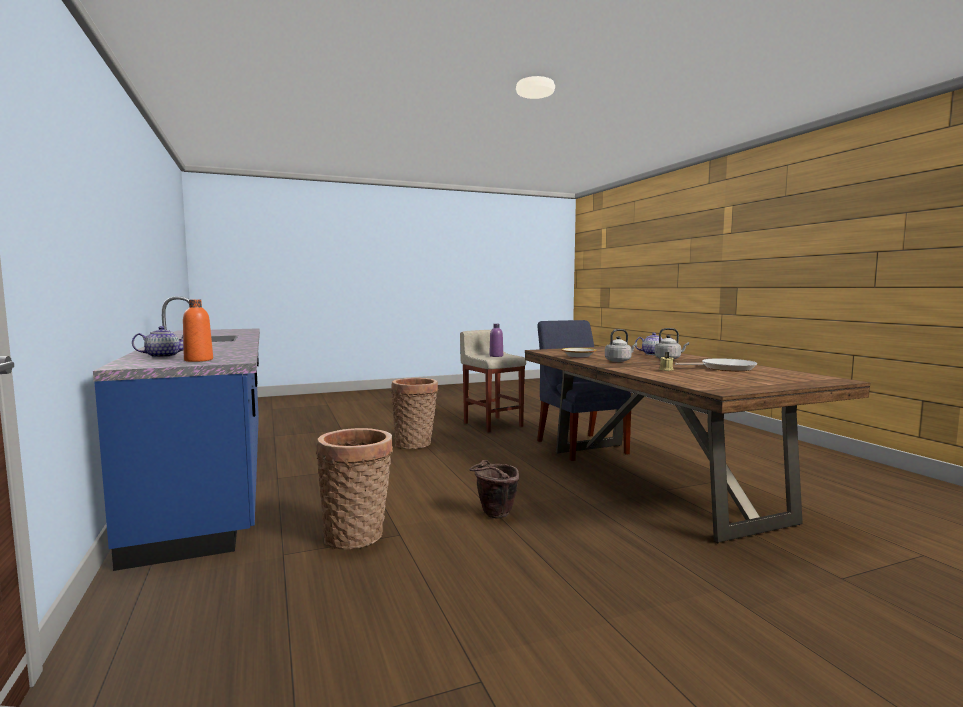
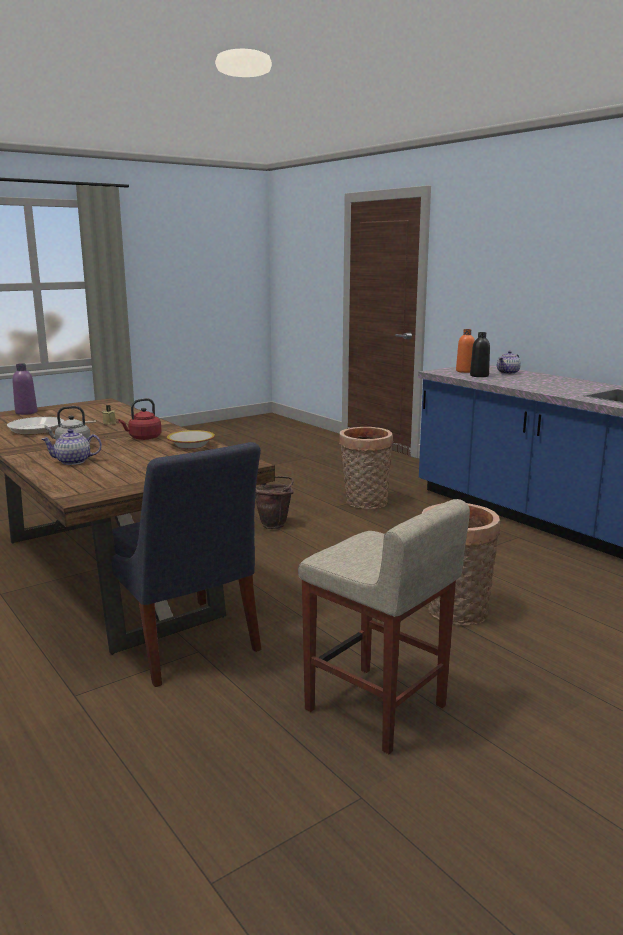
camera: 165 degrees right, 10 degrees up
purple bottle [489,324,503,357] -> purple bottle moved to [12,364,37,415]
grey kettle [605,329,637,362] -> red kettle [118,398,161,440]
none -> black bottle [470,332,490,377]

